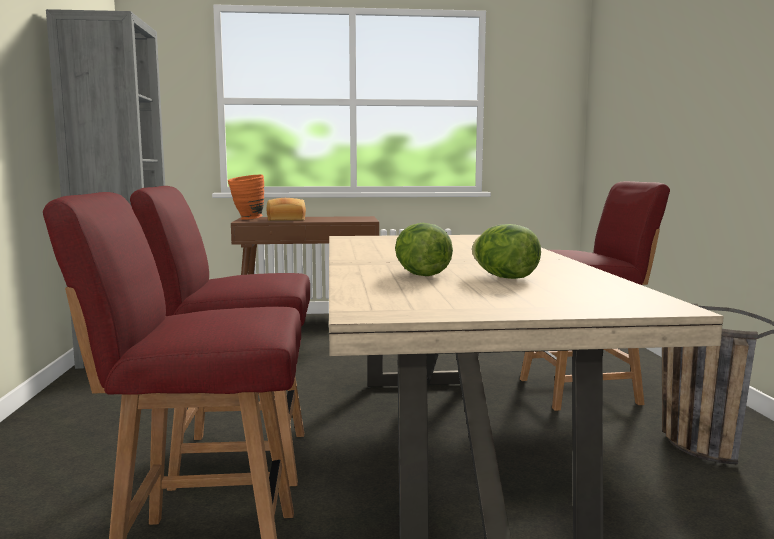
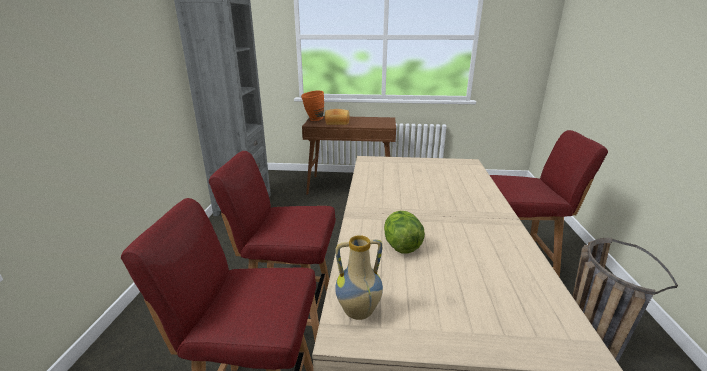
camera: 10 degrees right, 15 degrees up
lettuce [472,224,541,279] -> none
none -> vase [335,235,383,320]

